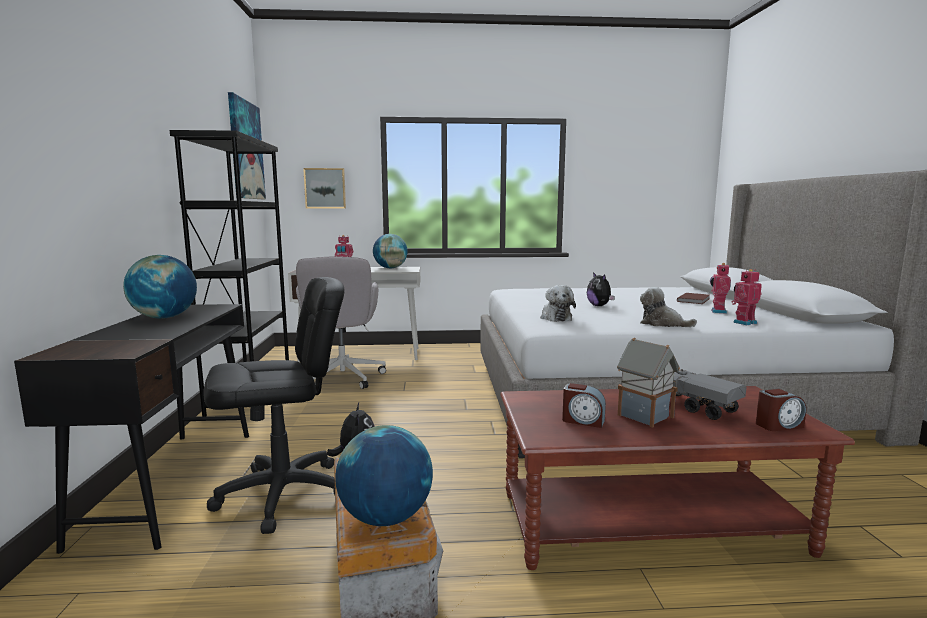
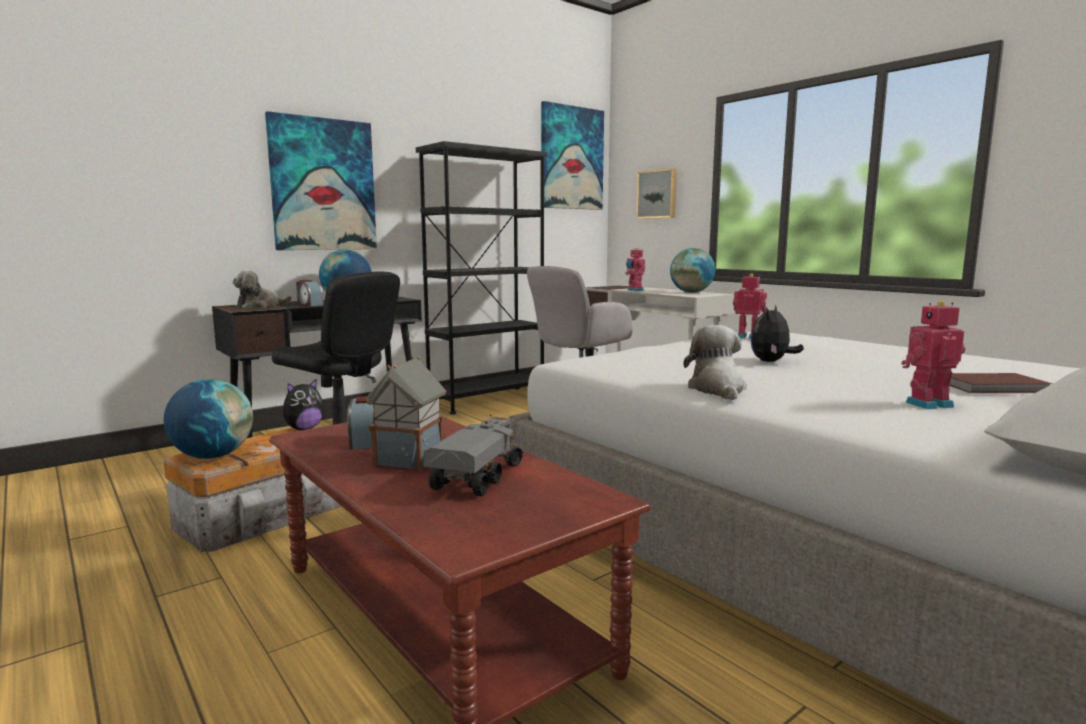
camera: 55 degrees right, 0 degrees up
plush toy [541,285,576,322] -> plush toy moved to [232,270,292,308]
toy robot [731,269,762,325] -> toy robot moved to [733,273,767,339]
alarm clock [756,389,806,431] -> alarm clock moved to [296,280,324,306]
none -> picture [265,111,377,250]

